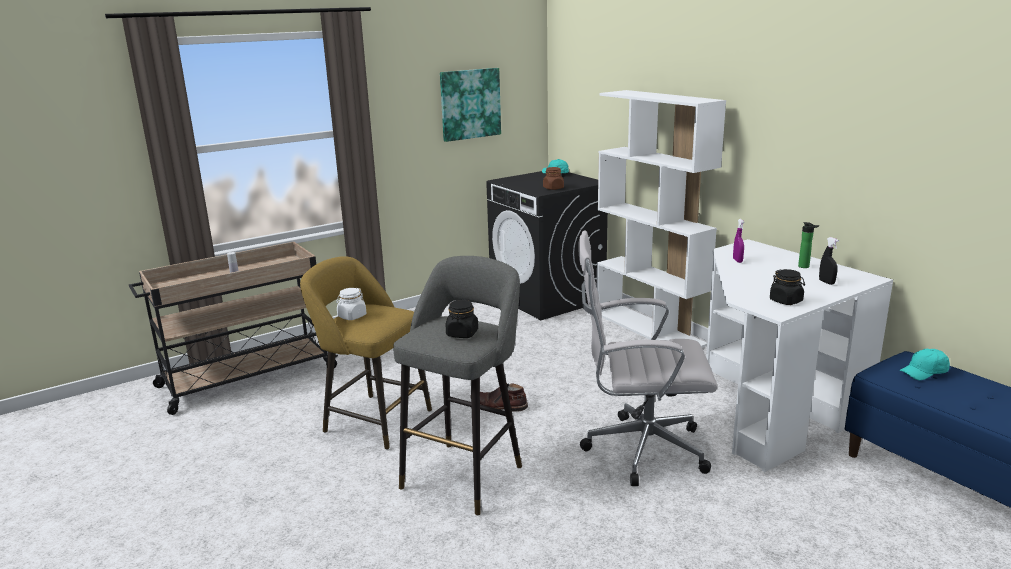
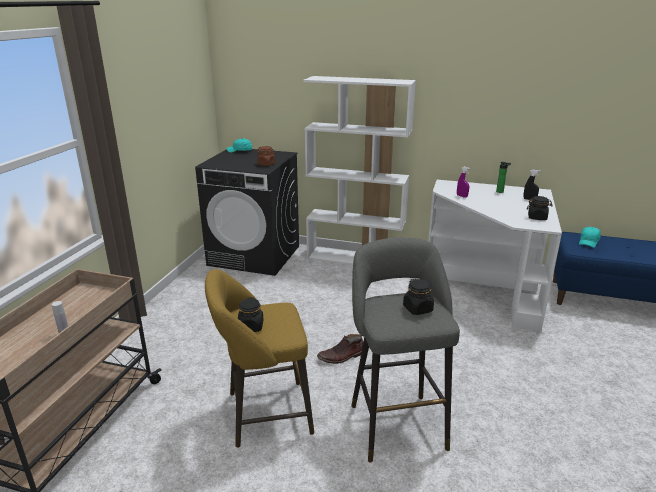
camera: 40 degrees left, 5 degrees up
white jar [336,288,366,320] -> black jar [238,298,263,332]
picture [440,68,501,142] -> none
white office chair [578,231,717,486] -> none

